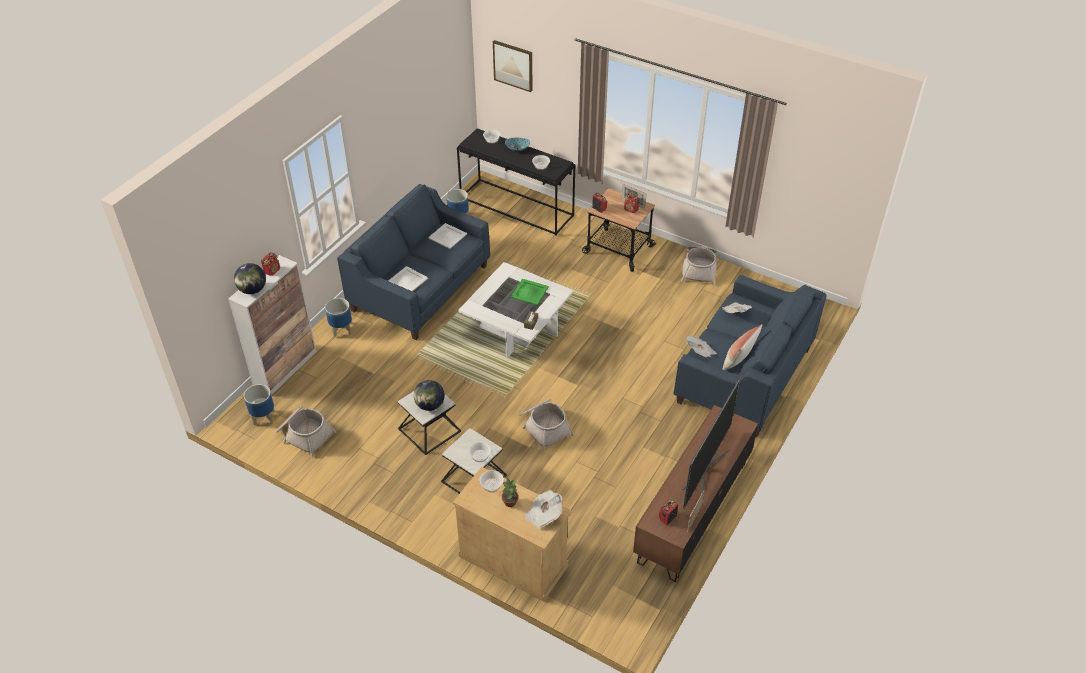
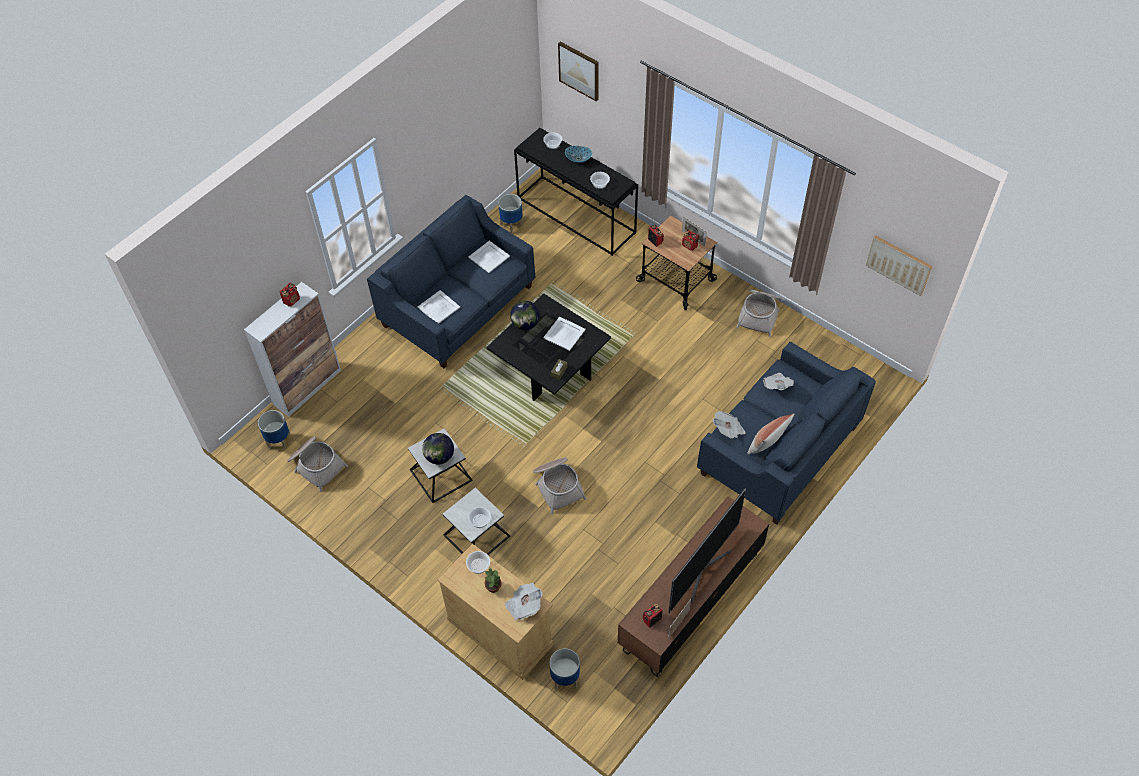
camera: 10 degrees right, 10 degrees up
globe [234,263,266,294] -> globe moved to [510,301,540,330]
planter [325,298,352,337] -> planter moved to [549,648,580,690]
white coffee table [458,262,573,358] -> black coffee table [487,294,611,401]
green tray [511,279,549,305] -> white tray [543,317,586,351]
none -> picture [866,235,932,296]

